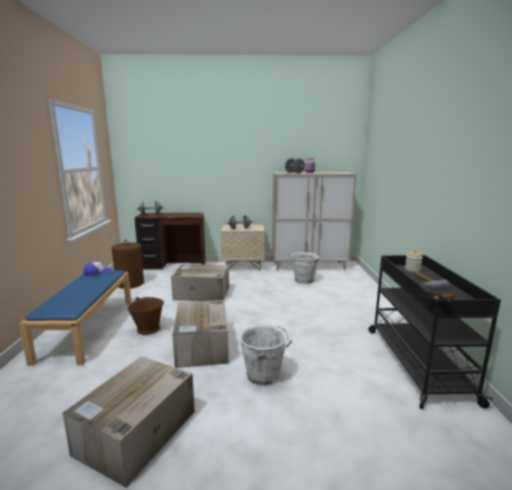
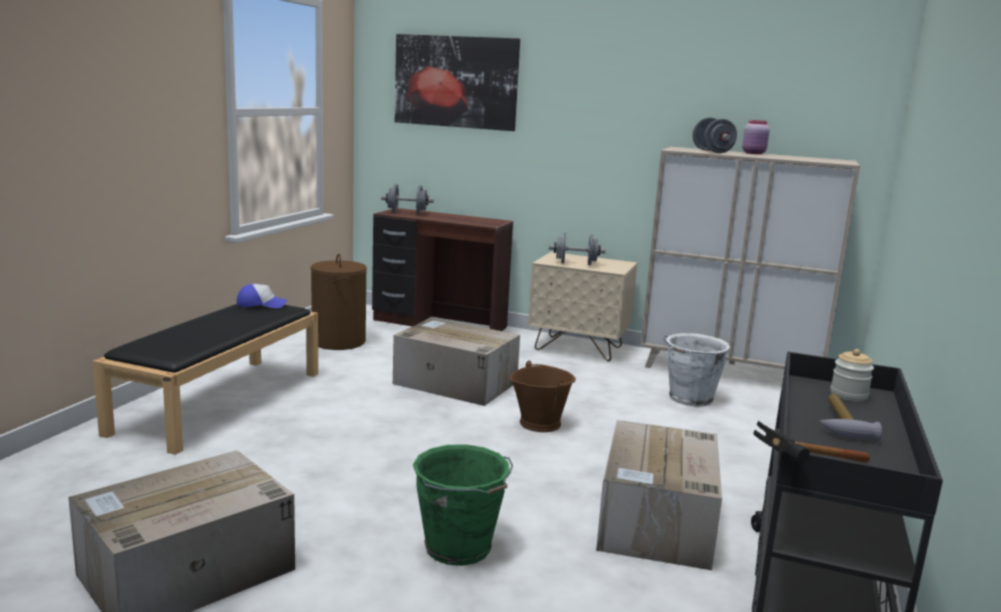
camera: 20 degrees right, 0 degrees up
blue bench [19,270,132,366] -> black bench [93,304,318,455]
brown bucket [127,297,164,335] -> brown bucket moved to [510,361,576,432]
cardboard box [172,300,229,368] -> cardboard box moved to [596,420,722,570]
white bucket [239,324,292,386] -> green bucket [413,444,513,566]
none -> picture [395,34,520,131]

